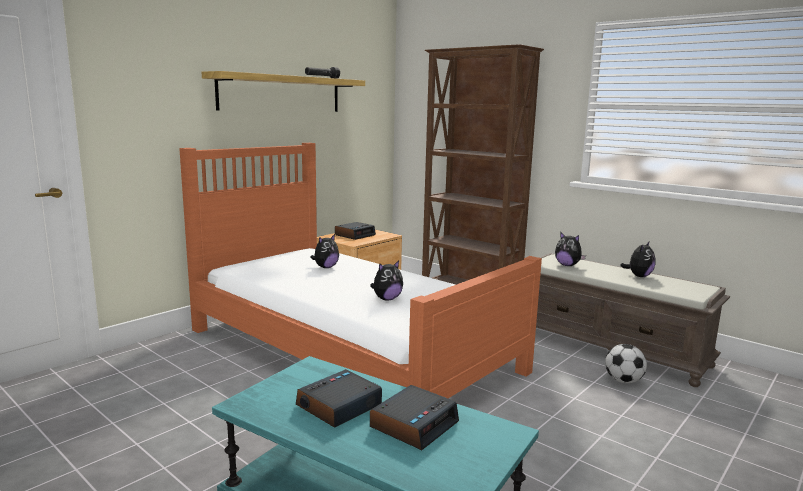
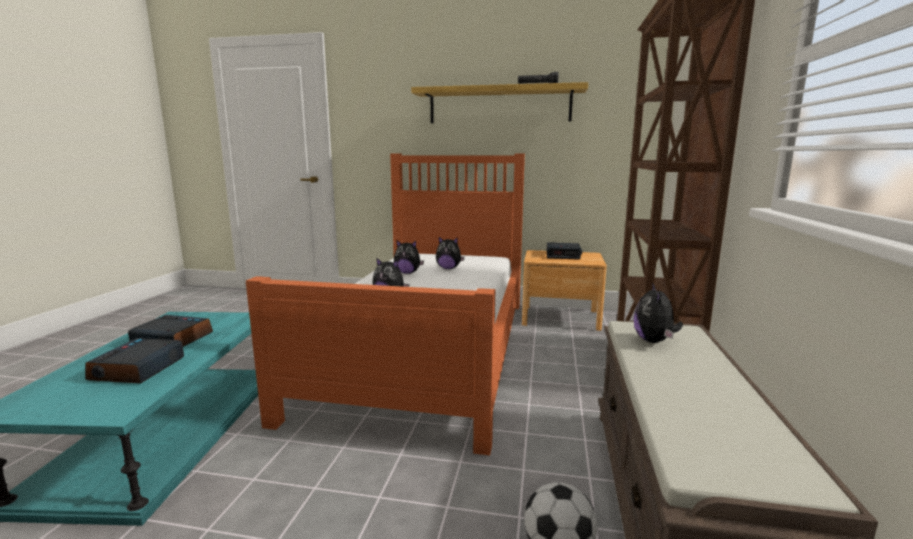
camera: 60 degrees right, 0 degrees up
alarm clock [370,385,459,450] -> alarm clock turned 90 degrees clockwise [85,338,184,384]
plush toy [620,241,655,277] -> plush toy moved to [394,241,424,274]

